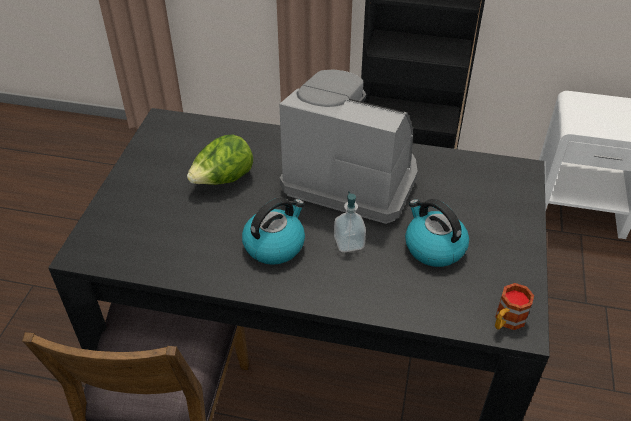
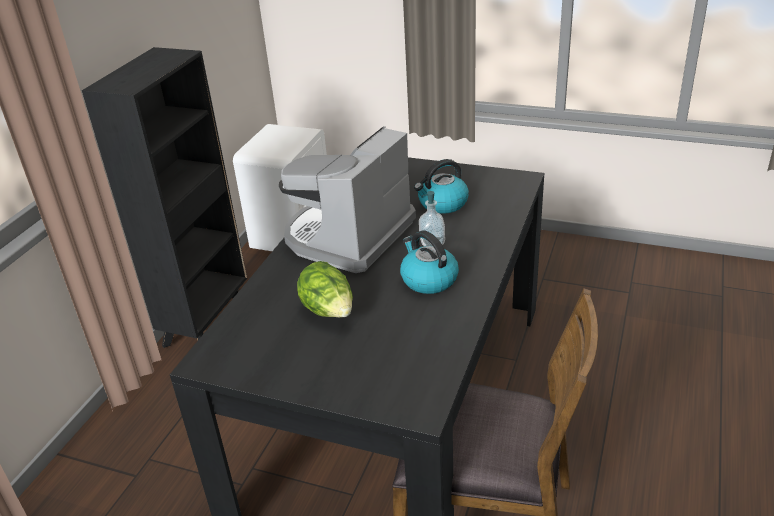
camera: 80 degrees left, 10 degrees down
mug [495,283,534,330] -> none

